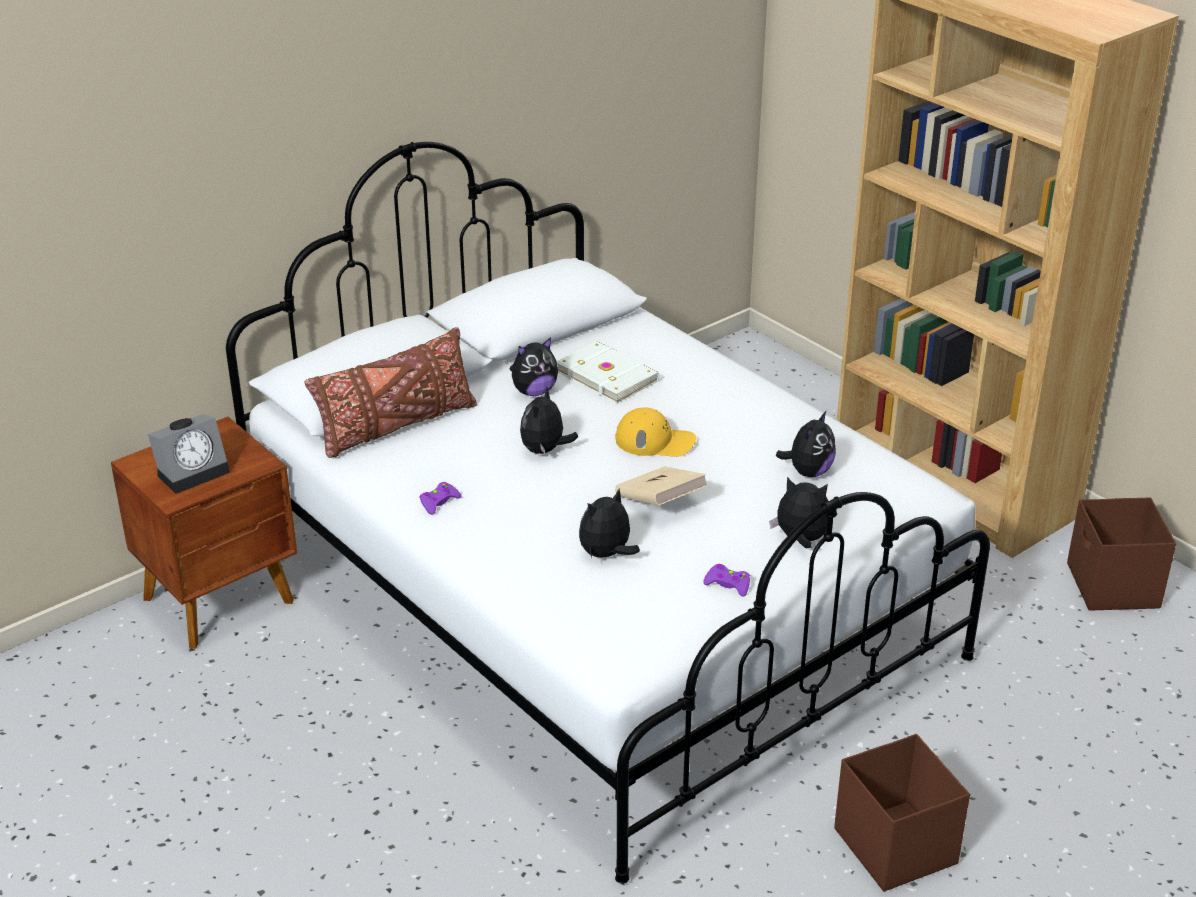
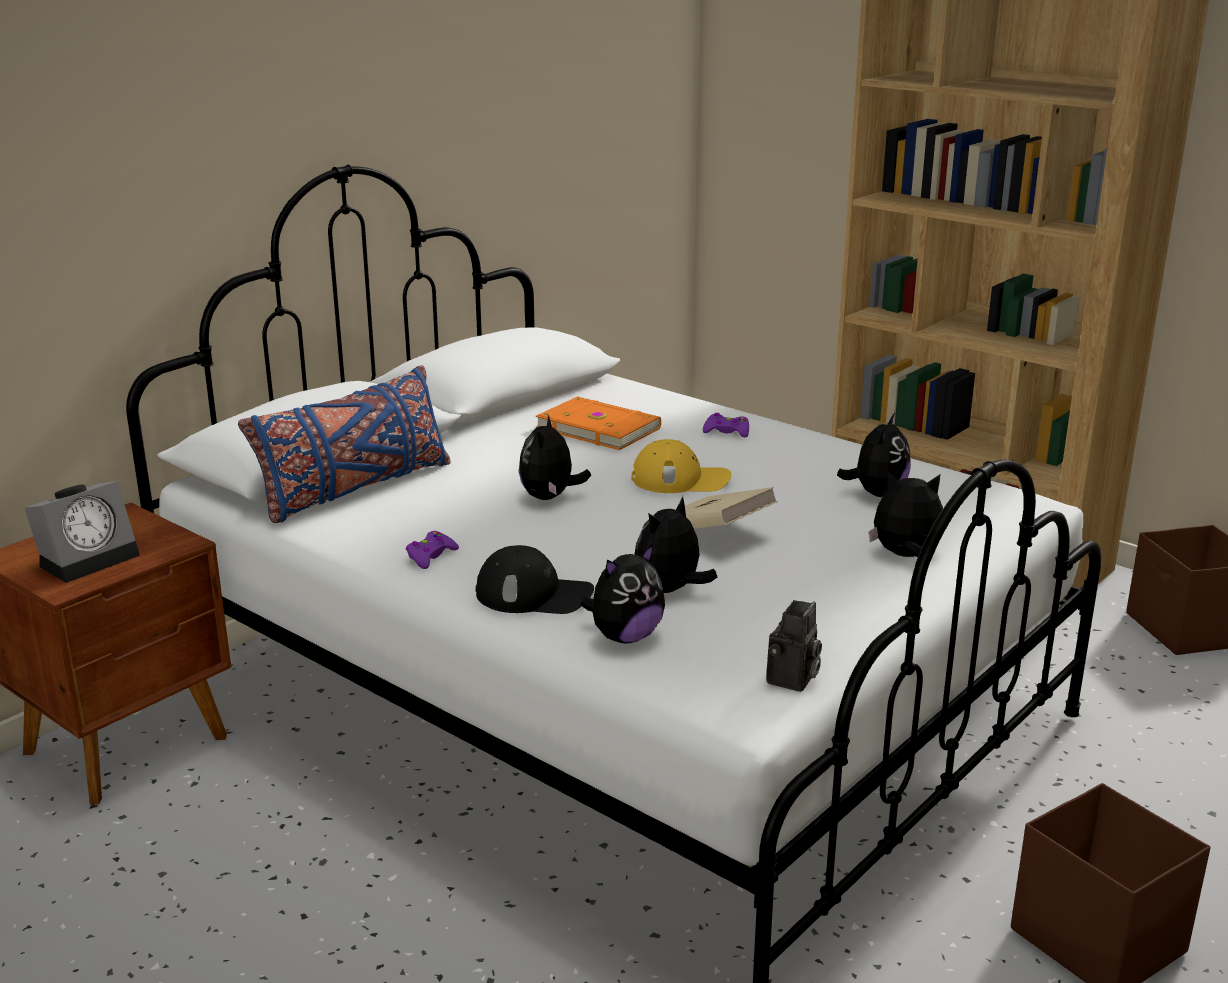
camera: 10 degrees left, 10 degrees down
brown pillow [305,327,477,458] -> blue pillow [238,365,451,523]
plush toy [509,337,558,396] -> plush toy moved to [580,544,665,643]
white book [556,341,659,404] -> orange book [536,397,661,450]
purple game controller [703,564,750,597] -> purple game controller moved to [703,413,749,437]
none -> black cap [475,545,594,614]
none -> camera [766,600,822,692]

